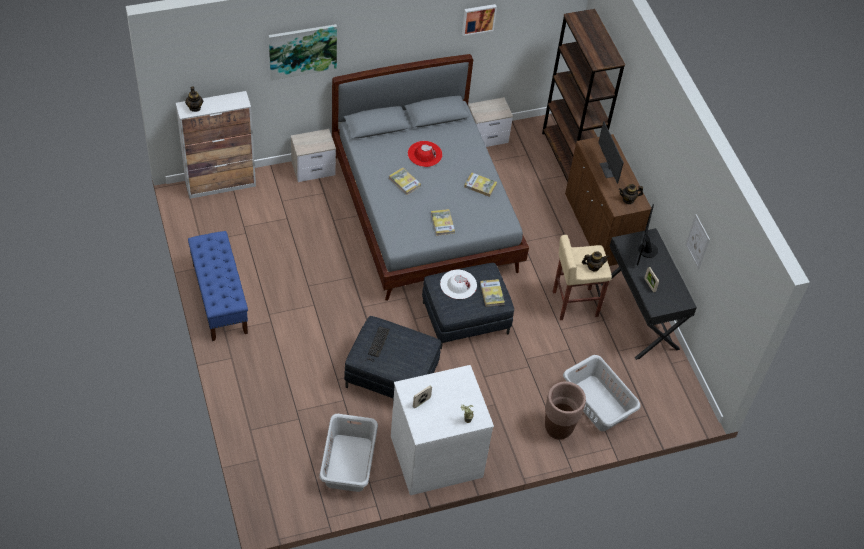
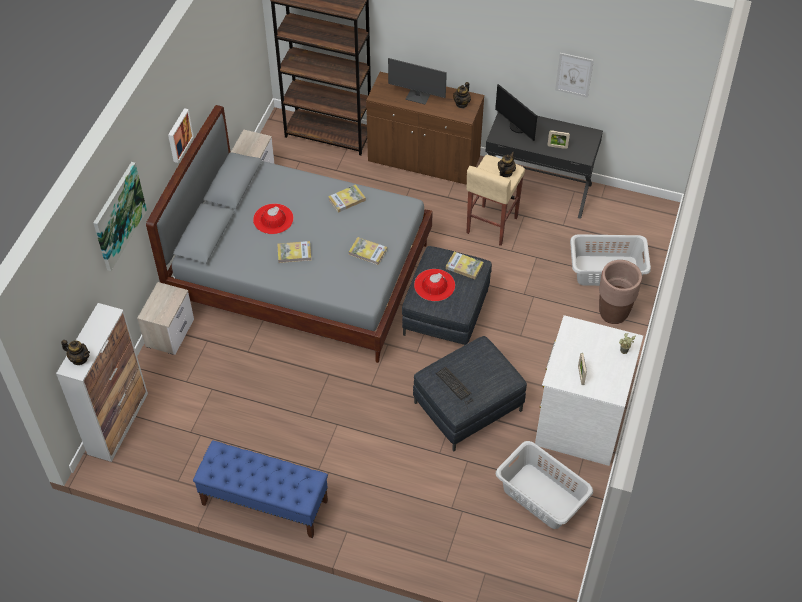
camera: 50 degrees left, 0 degrees up
white hat [440,270,477,299] -> red hat [414,269,455,301]
picture [462,4,497,36] -> picture moved to [168,108,194,163]

